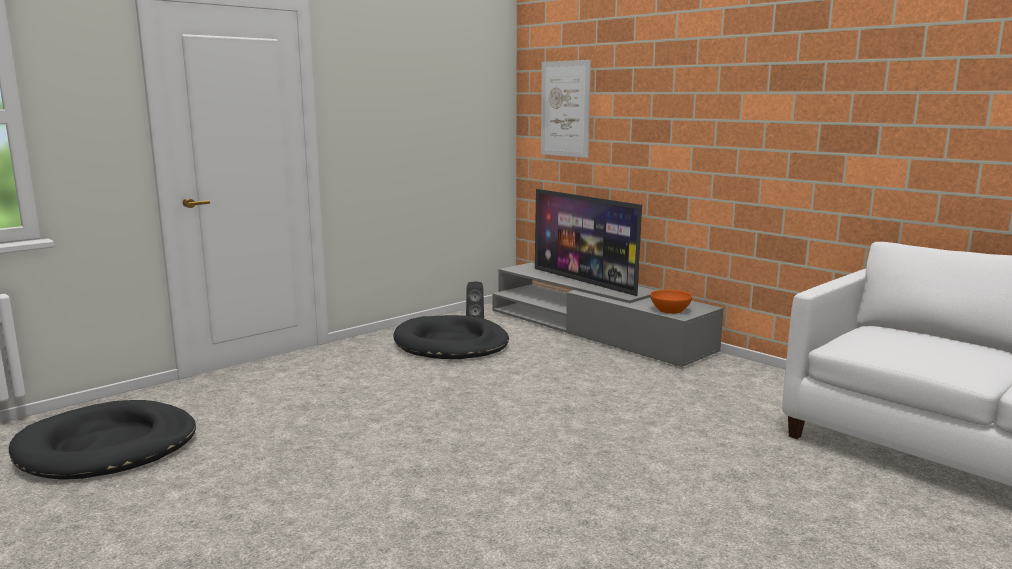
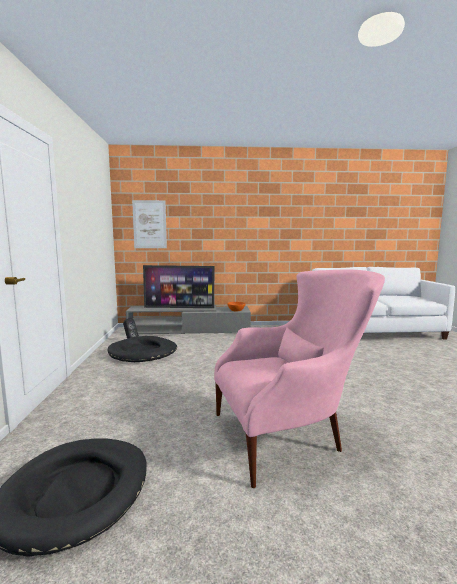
camera: 50 degrees left, 5 degrees down
none -> pink armchair [214,270,385,488]

